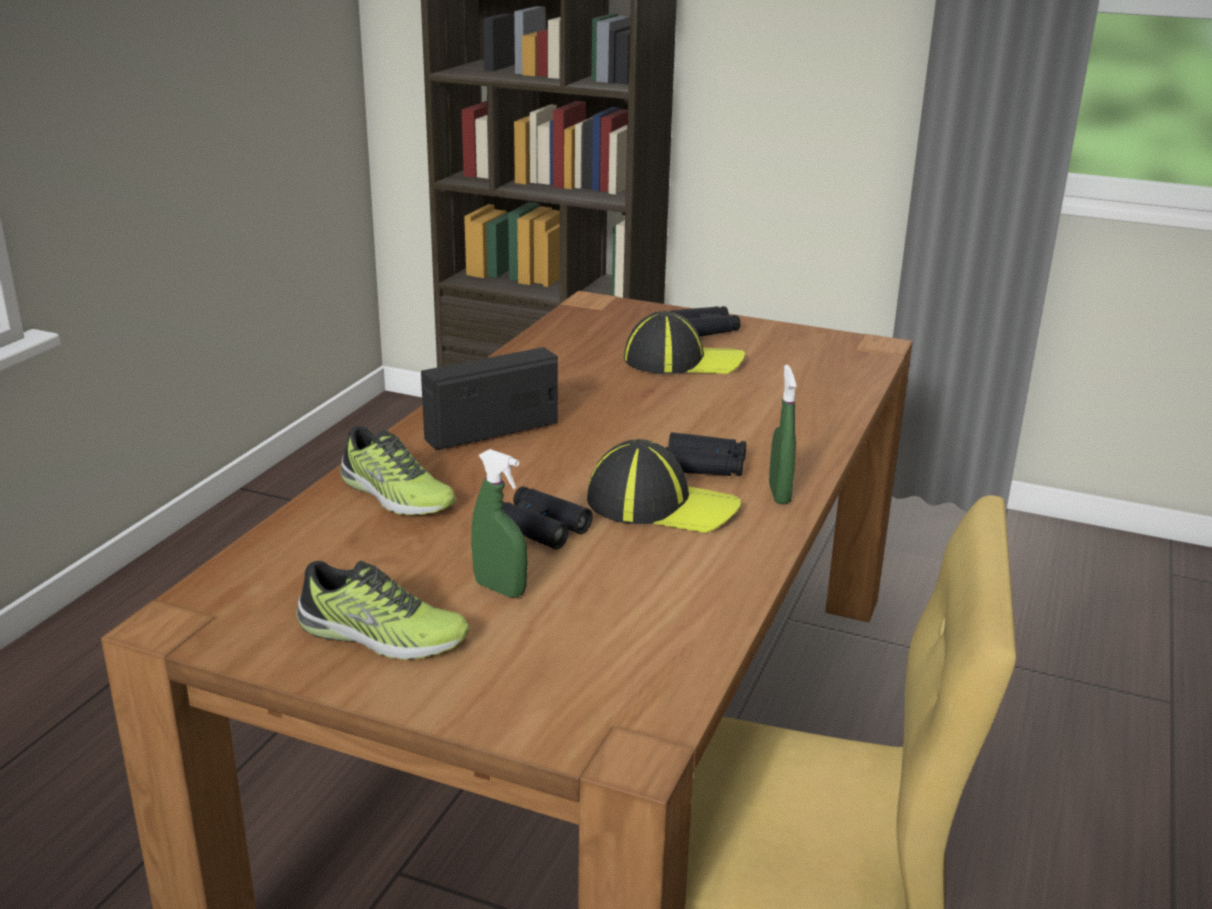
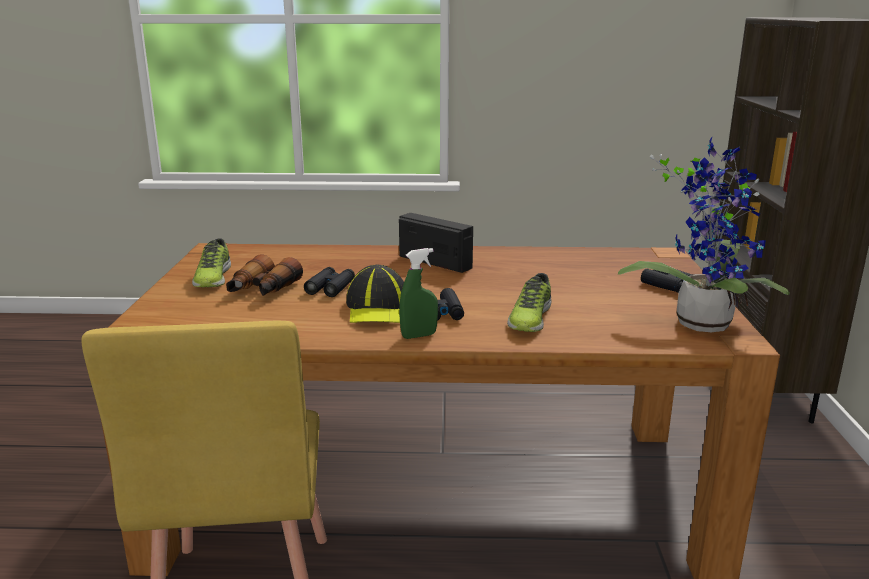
camera: 70 degrees right, 5 degrees down
shoe [340,426,457,515] -> shoe moved to [507,273,551,332]
green spray bottle [471,449,528,598] -> binoculars [226,254,303,296]
cap [624,311,745,374] -> none
none -> potted plant [618,137,790,332]

